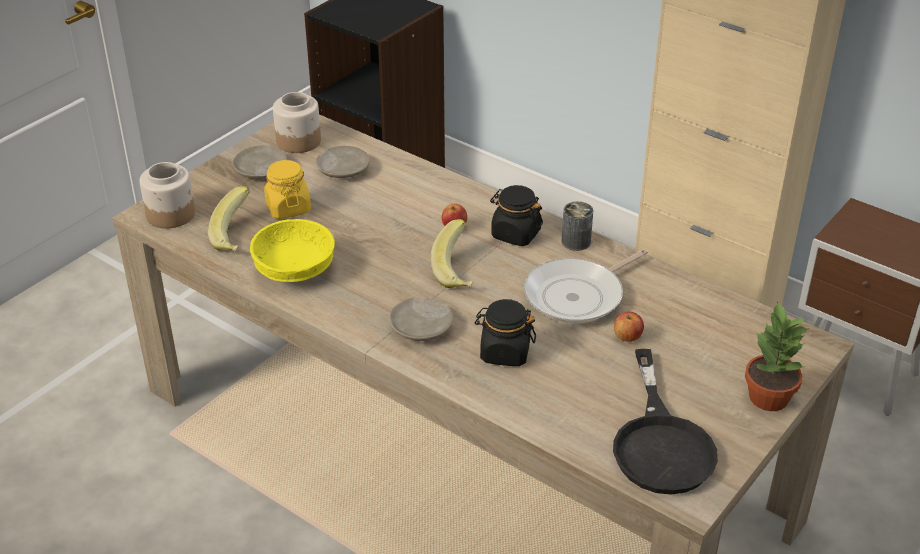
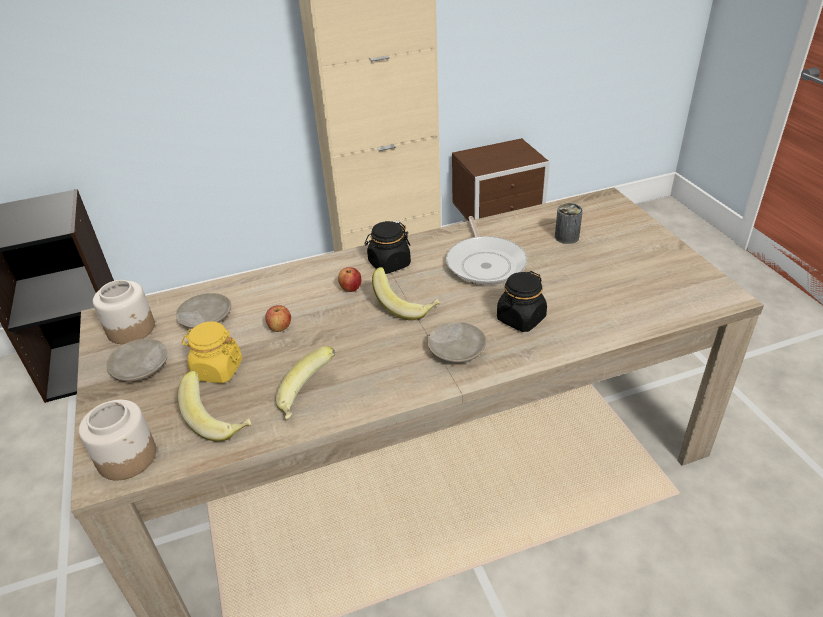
camera: 55 degrees left, 0 degrees up
yellow bowl [250,219,335,282] -> banana [276,346,335,419]
can [561,201,593,251] -> can moved to [555,203,583,244]
black frying pan [613,349,718,495] -> none
apple [614,312,644,342] -> apple moved to [265,305,291,332]
potted plant [745,301,810,411] -> none

